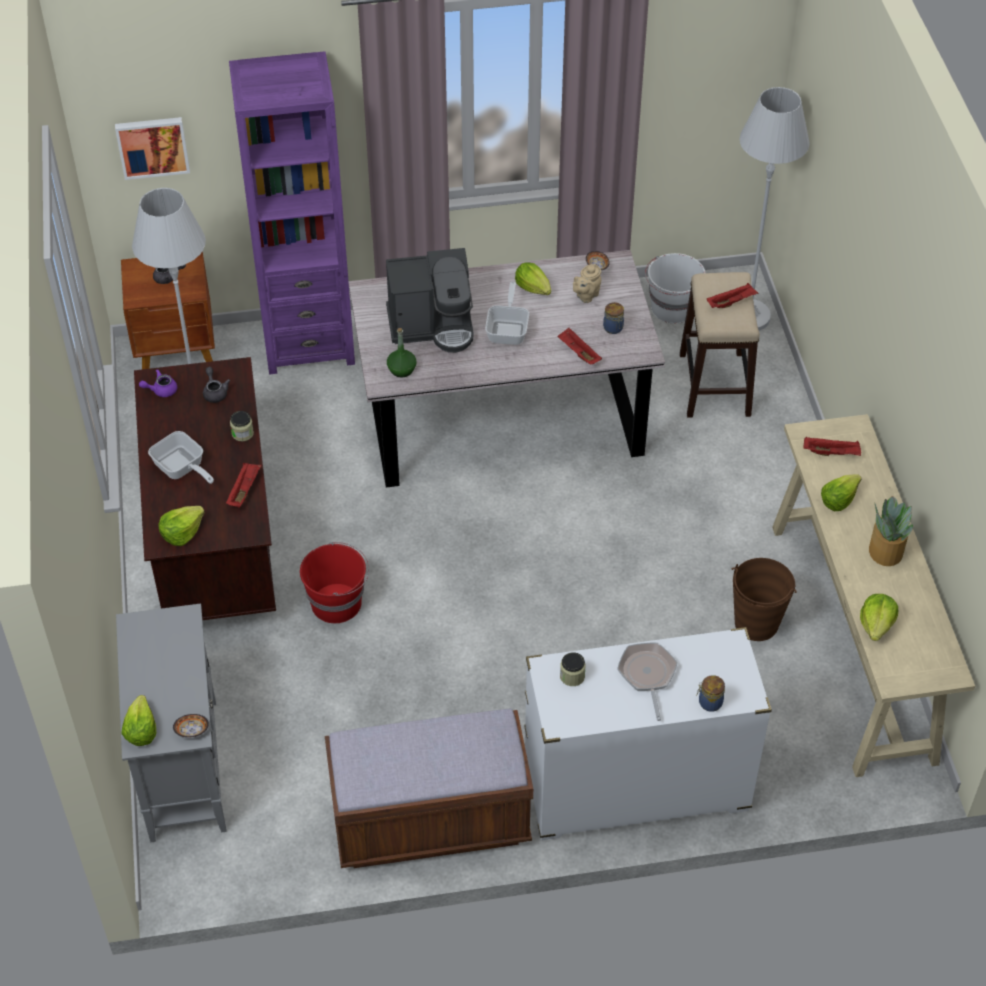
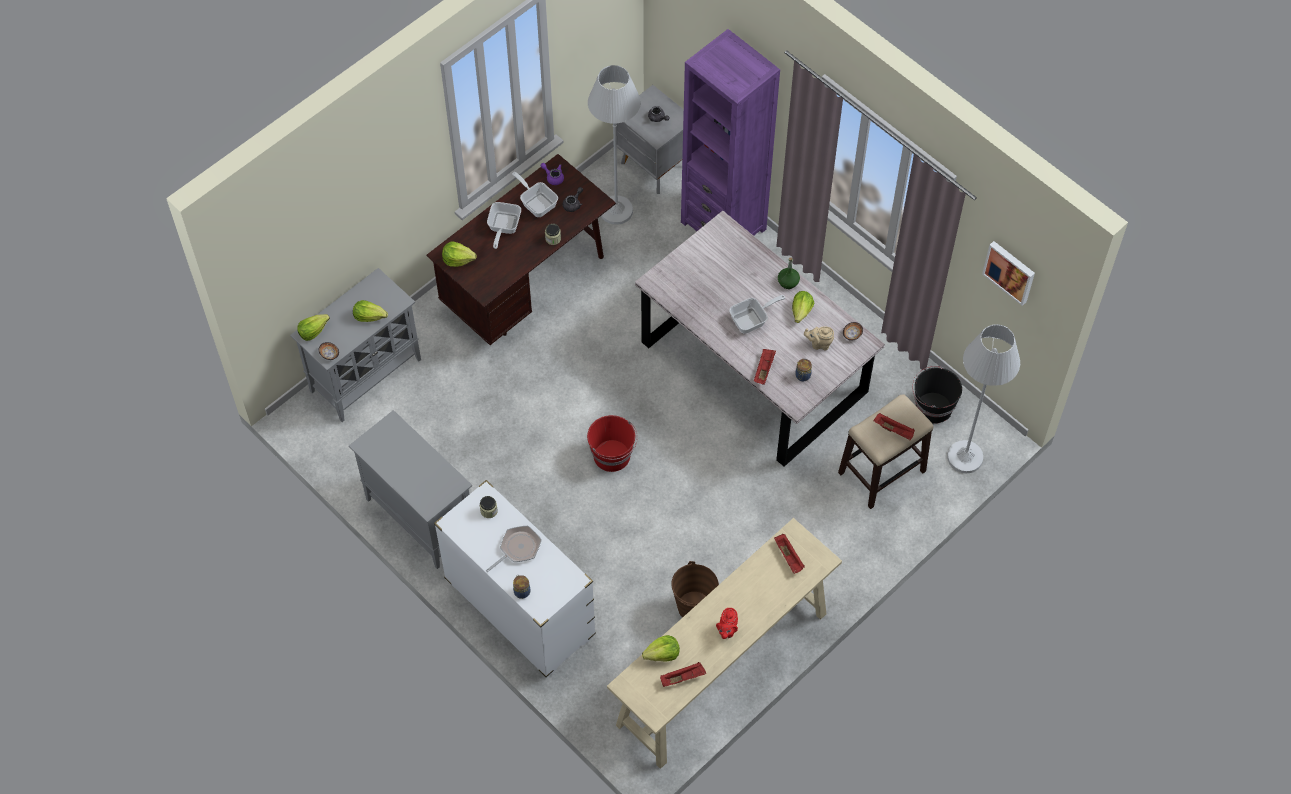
camera: 55 degrees right, 10 degrees up
picture [115,117,190,180] -> picture moved to [982,241,1035,306]
brown nightstand [121,251,215,369] -> grey nightstand [616,85,684,194]
red tray [226,463,262,507] -> red tray moved to [660,662,706,687]
red bucket [300,542,369,623] -> red bucket moved to [587,415,638,472]
brown bench [325,709,533,868] -> grey cabinet [349,410,472,569]
coffee machine [386,248,474,353] -> none
green bottle [387,328,417,377] -> green bottle moved to [778,257,800,289]
white bucket [645,253,705,323] -> black bucket [912,366,962,424]
lettuce [821,474,862,511] -> lettuce moved to [353,300,388,322]
potted plant [869,496,913,566] -> red teapot [716,608,738,639]
none -> frying pan [512,172,558,217]

